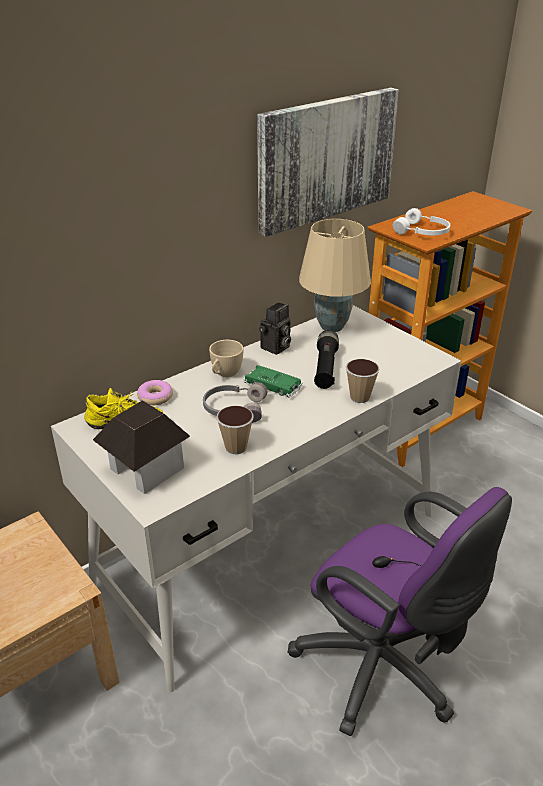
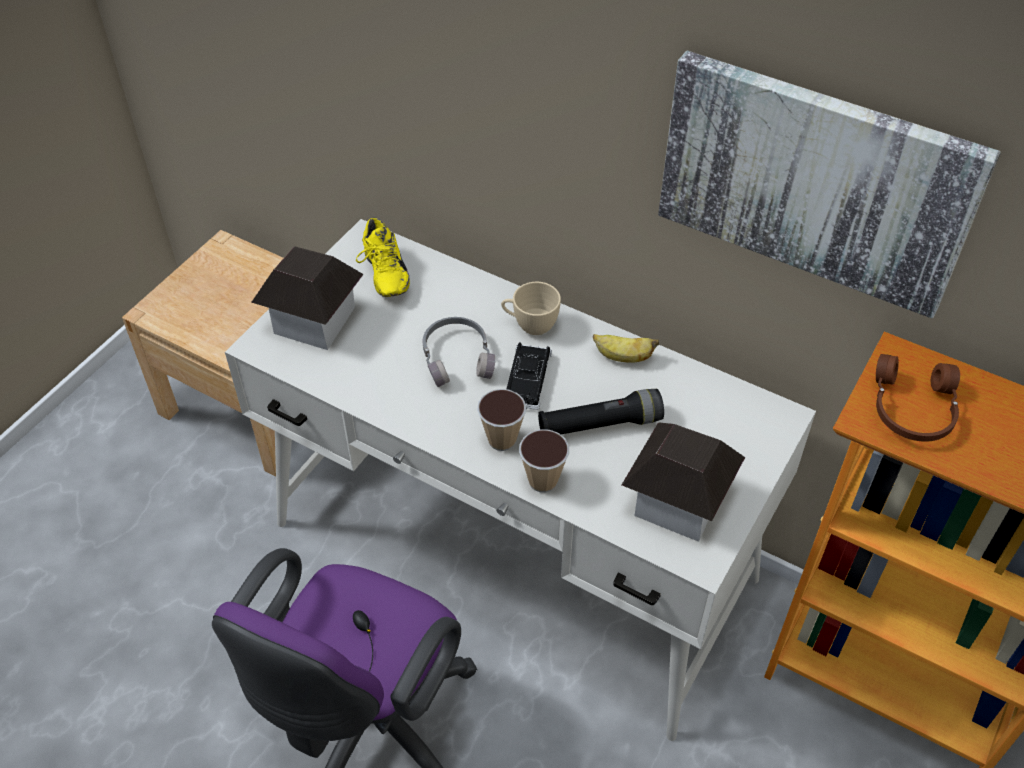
camera: 70 degrees right, 15 degrees up
donut [137,380,173,405] -> none
cup [216,405,254,454] -> cup moved to [477,389,526,451]
green toy car [243,365,303,398] -> black toy car [507,342,552,410]
camera [259,302,291,355] -> banana [593,334,659,363]
beige table lamp [299,219,371,332] -> none
white headphones [393,208,450,235] -> brown headphones [876,354,960,442]
none -> toy house [622,422,745,542]

